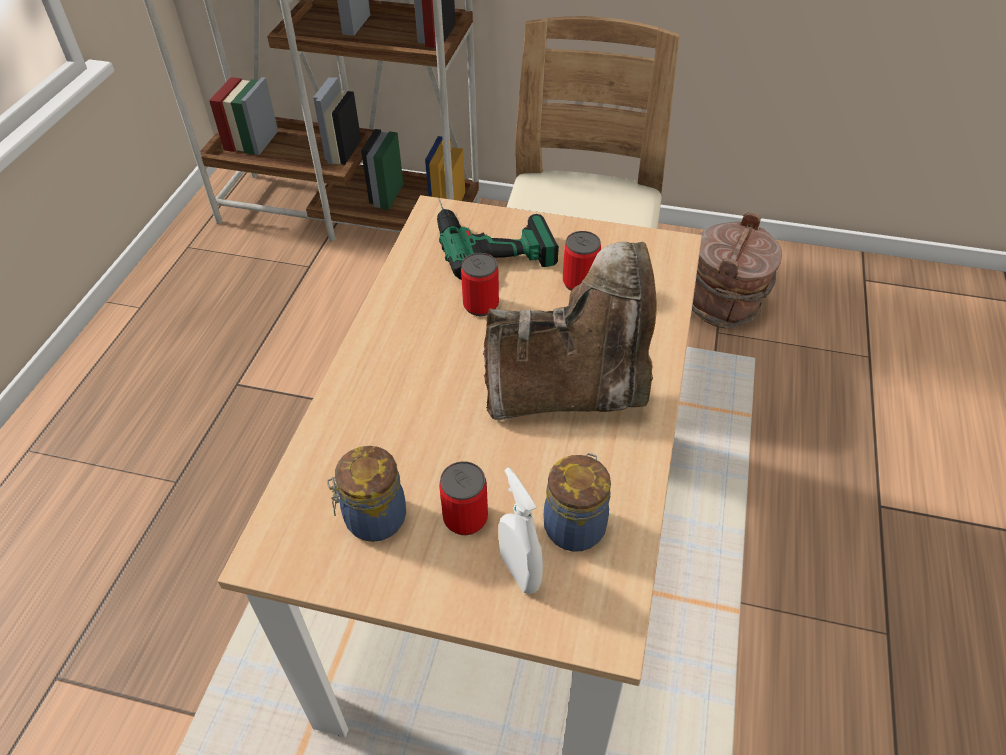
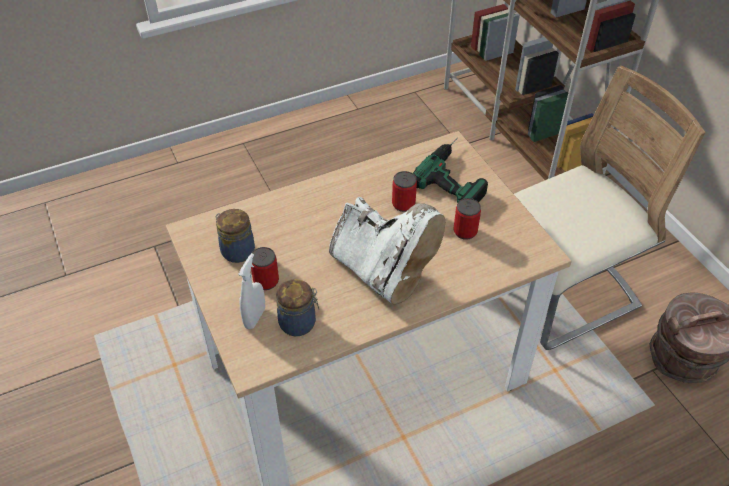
camera: 50 degrees right, 0 degrees up
brown boot [483,242,657,420] -> white boot [329,197,445,305]

